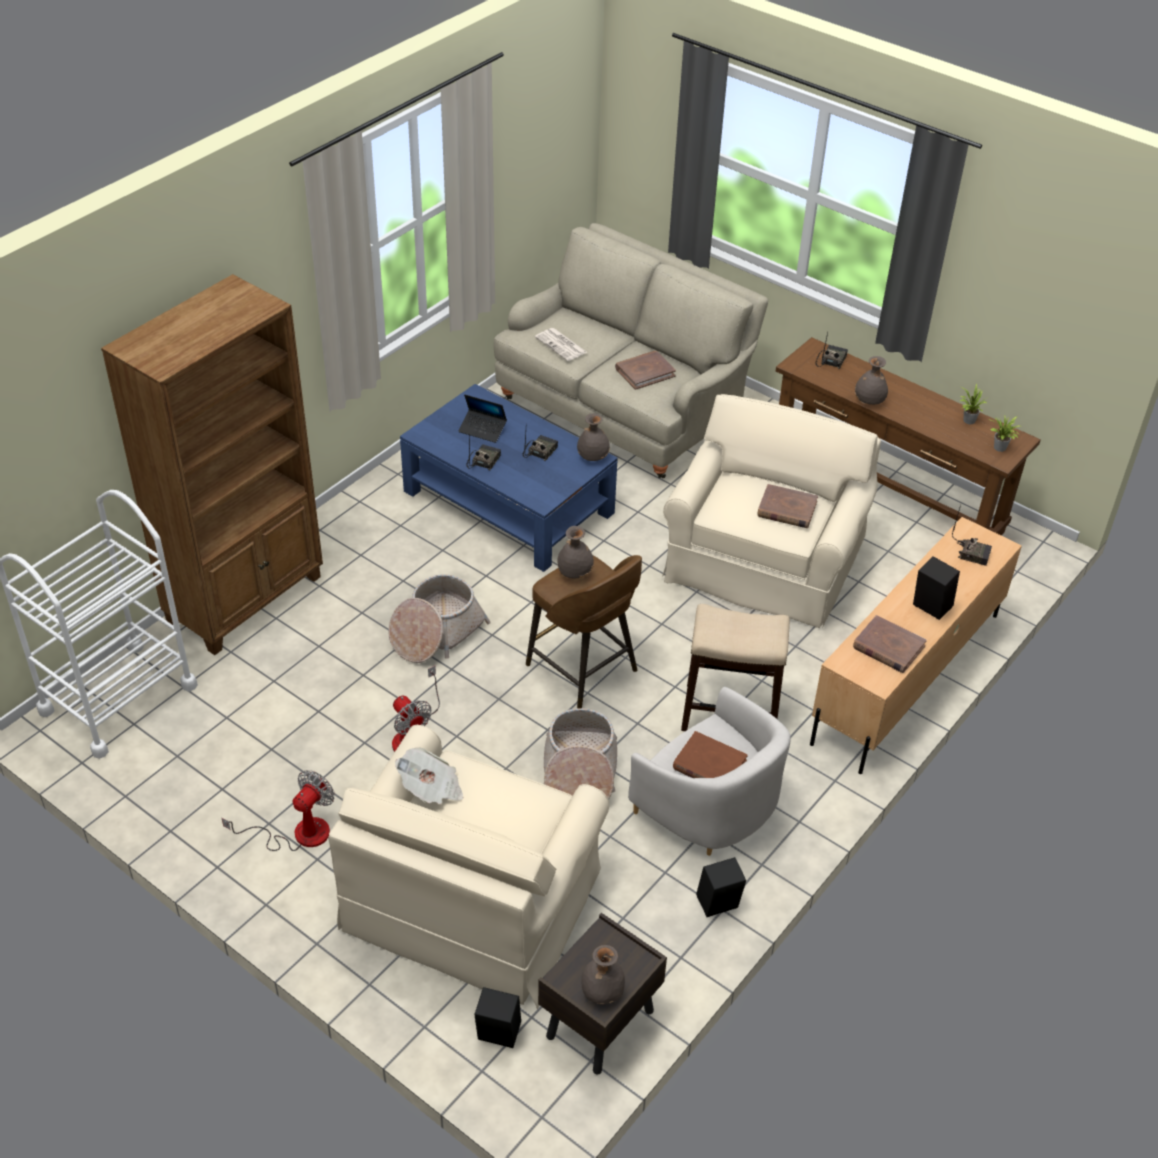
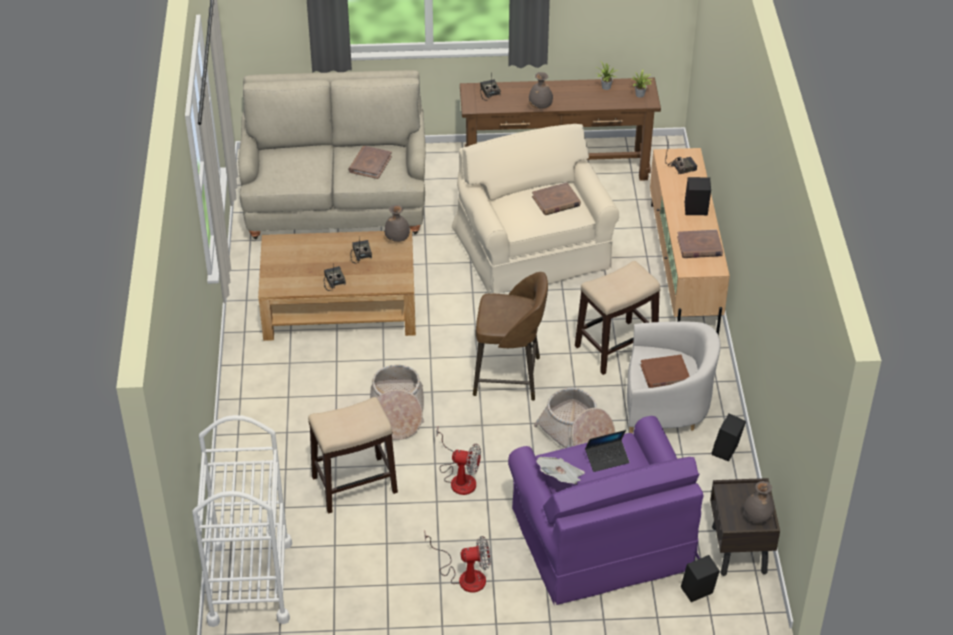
camera: 40 degrees left, 0 degrees up
brown bookcase [101,274,323,655] -> none
fan [222,770,335,851] -> fan turned 90 degrees clockwise [425,534,491,593]
beige armchair [328,725,609,1009] -> purple armchair [508,416,704,606]
blue coffee table [400,384,618,572] -> brown coffee table [258,230,416,341]
laptop [459,395,507,443] -> laptop moved to [585,430,629,472]
newspaper [535,328,587,361] -> none
grey vase [557,526,594,579] -> none
none -> stool [308,397,398,514]

